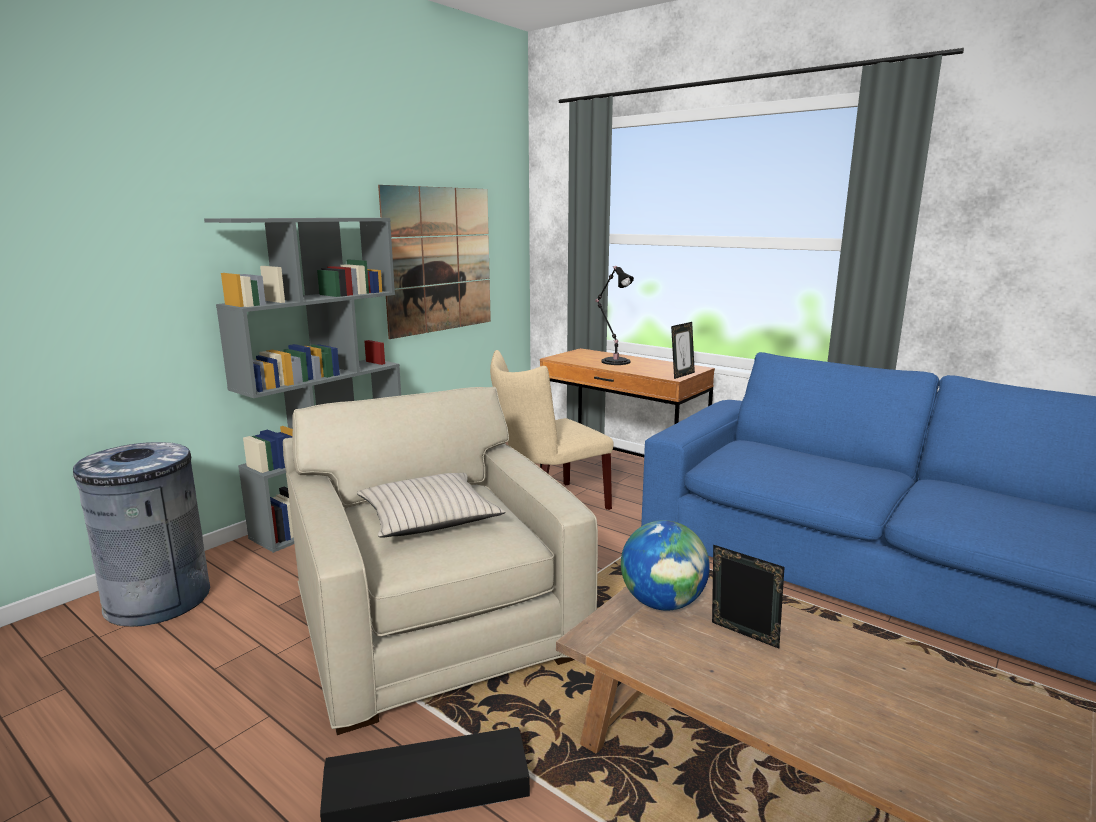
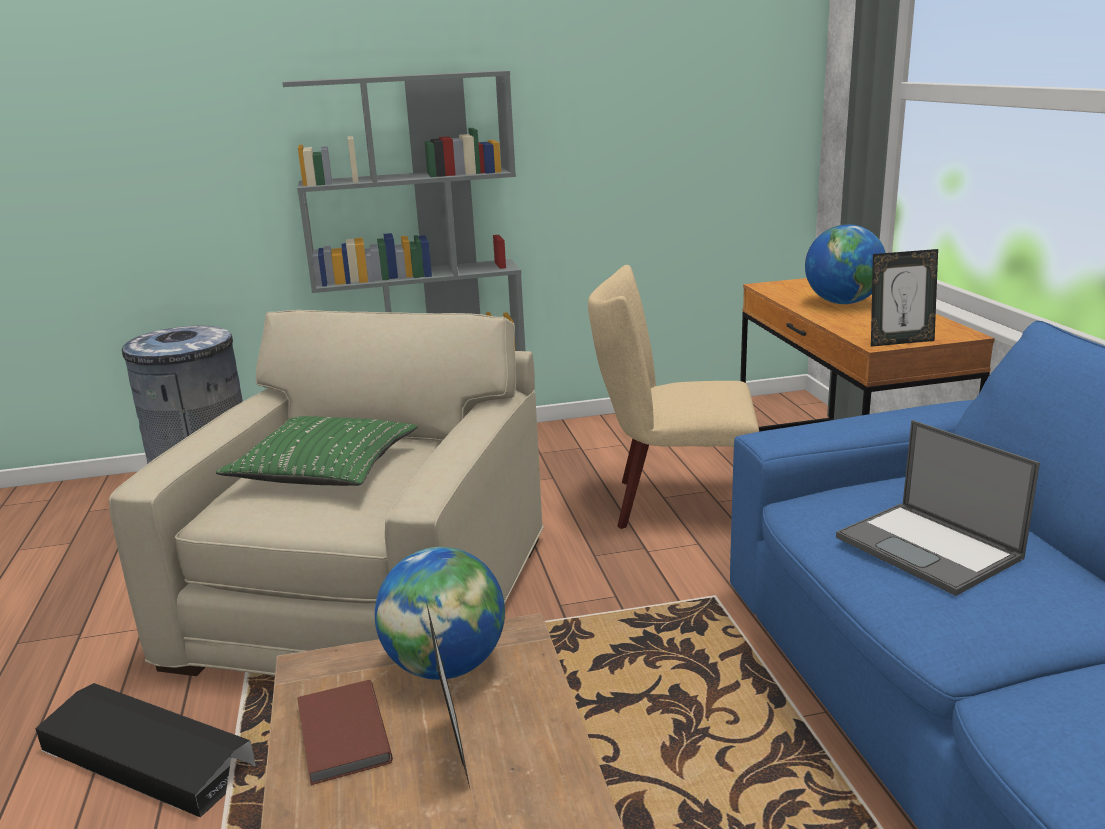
camera: 40 degrees right, 5 degrees up
beige pillow [357,473,505,538] -> green pillow [216,416,417,486]
picture [378,185,491,339] -> none
black table lamp [594,266,634,365] -> globe [805,224,886,304]
none -> brown book [297,680,393,785]
none -> laptop [836,420,1040,596]

